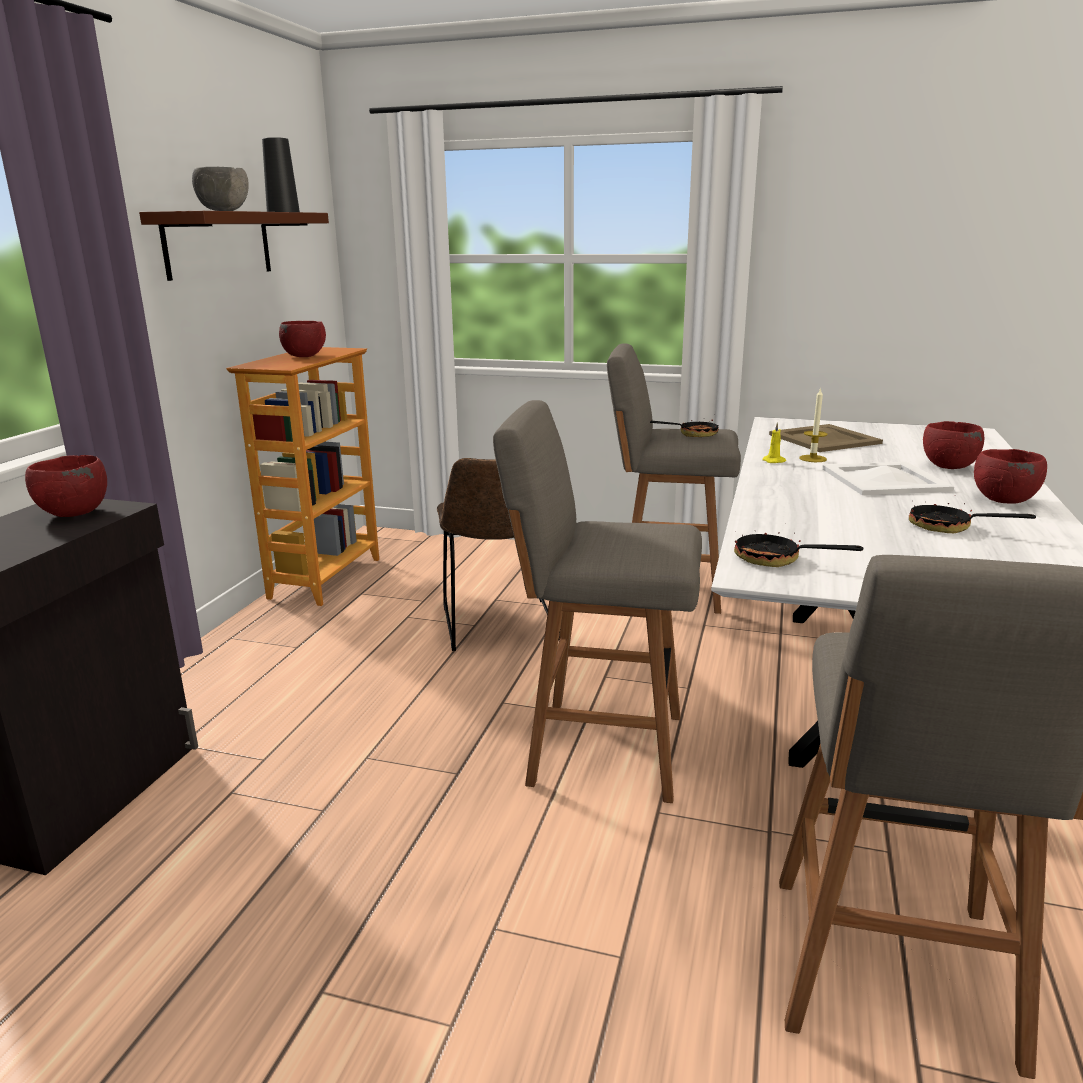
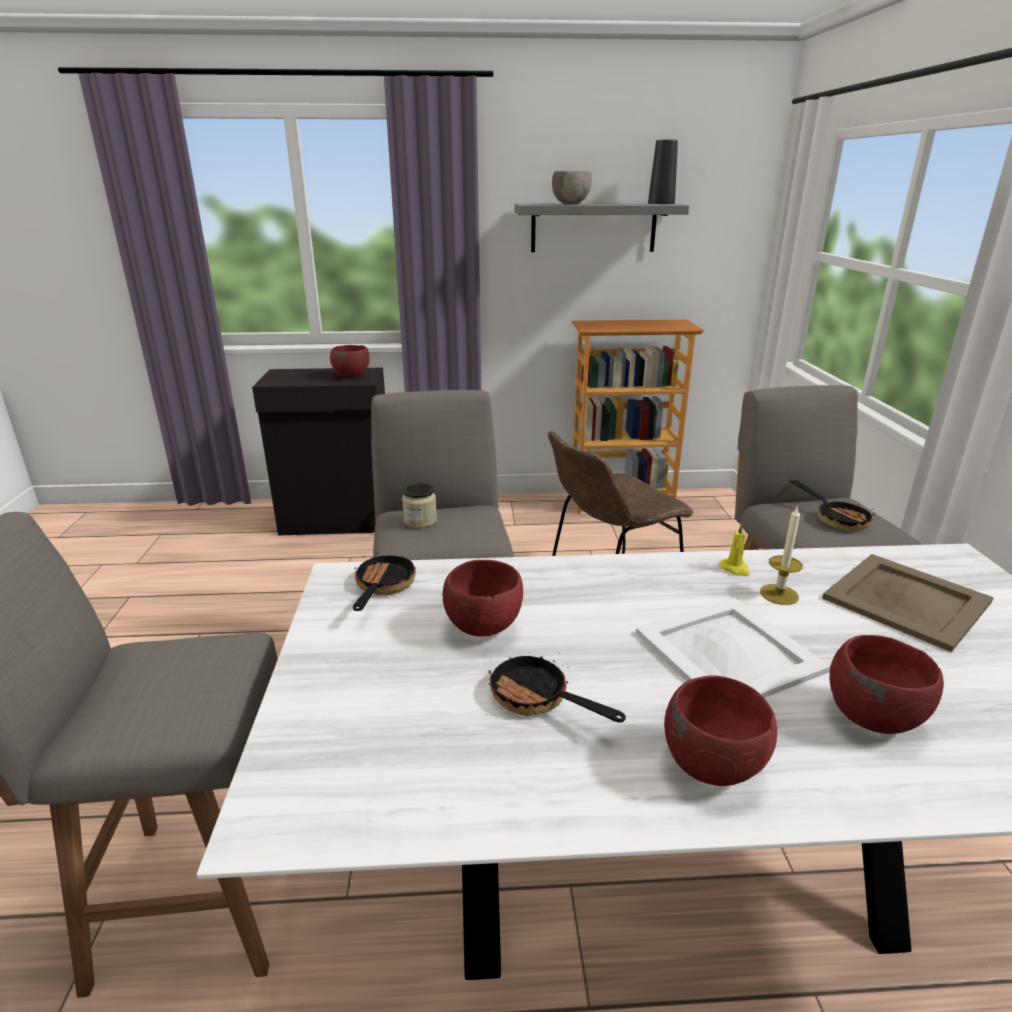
camera: 70 degrees right, 5 degrees up
brown shelf [139,211,329,281] -> grey shelf [515,203,689,252]
red bowl [279,321,326,357] -> red bowl moved to [443,560,523,637]
frying pan [909,501,1036,533] -> frying pan turned 60 degrees counterclockwise [488,652,626,723]
none -> jar [402,483,437,528]

